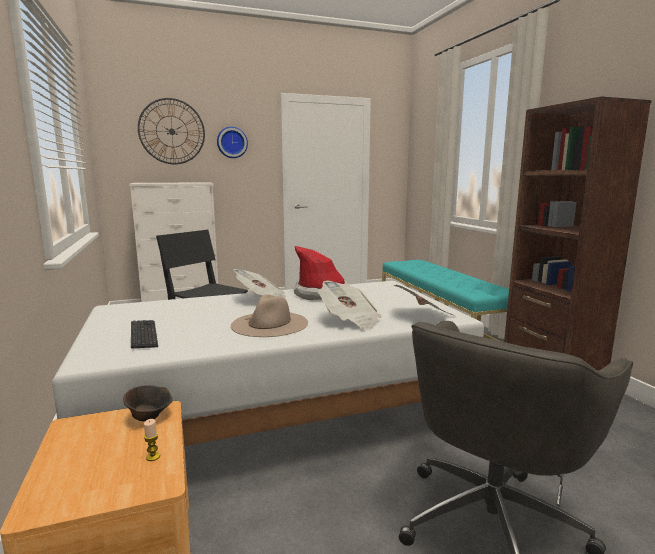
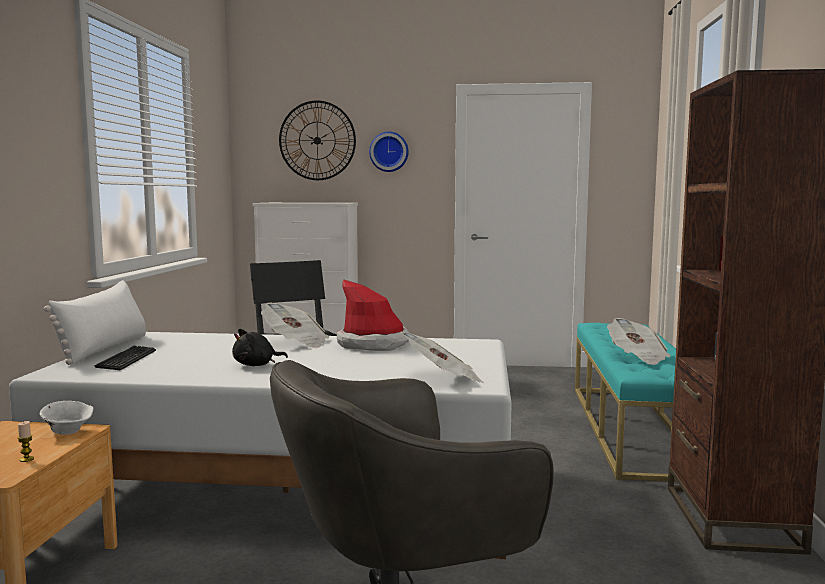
camera: 25 degrees right, 5 degrees down
brown bowl [123,385,173,421] -> white bowl [40,401,94,435]
beige hat [231,294,308,337] -> black plush toy [232,329,288,366]
newspaper [318,281,381,330] -> newspaper moved to [607,318,671,365]
none -> white pillow [44,280,146,365]

